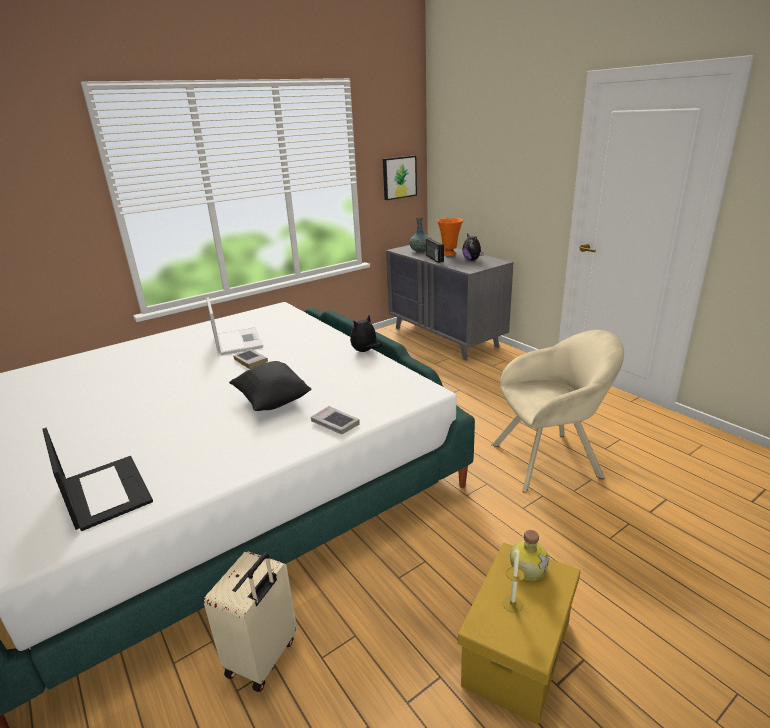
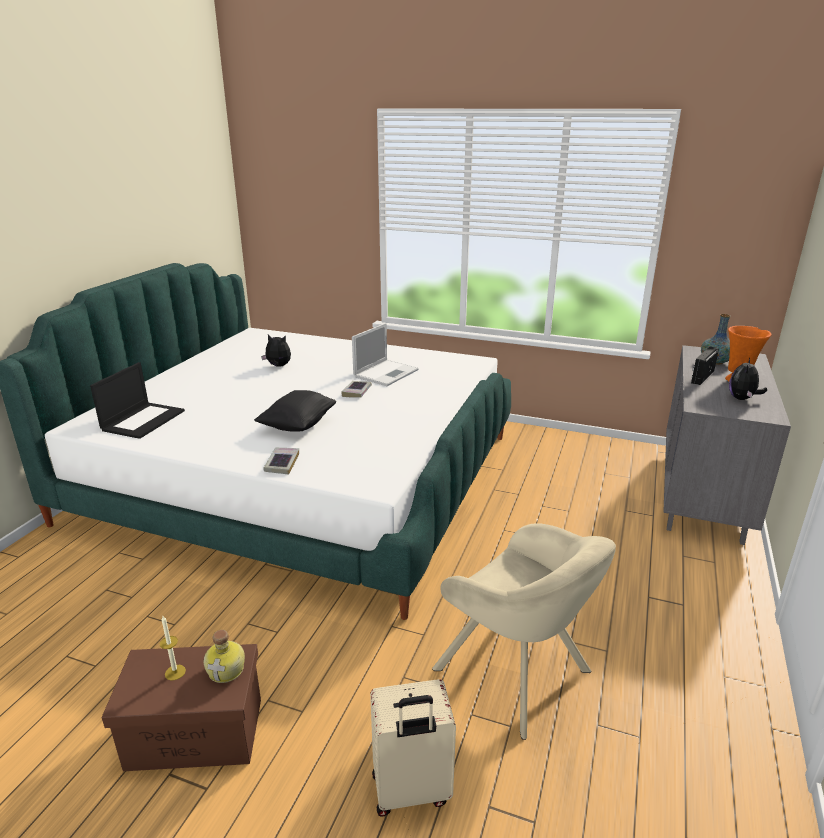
camera: 55 degrees right, 0 degrees up
beige suitcase [204,551,297,692] -> beige suitcase moved to [370,679,456,816]
plush toy [350,315,382,352] -> plush toy moved to [261,335,291,367]
picture [383,156,417,200] -> none
yellow storage box [458,543,581,725] -> brown storage box [101,644,261,771]

